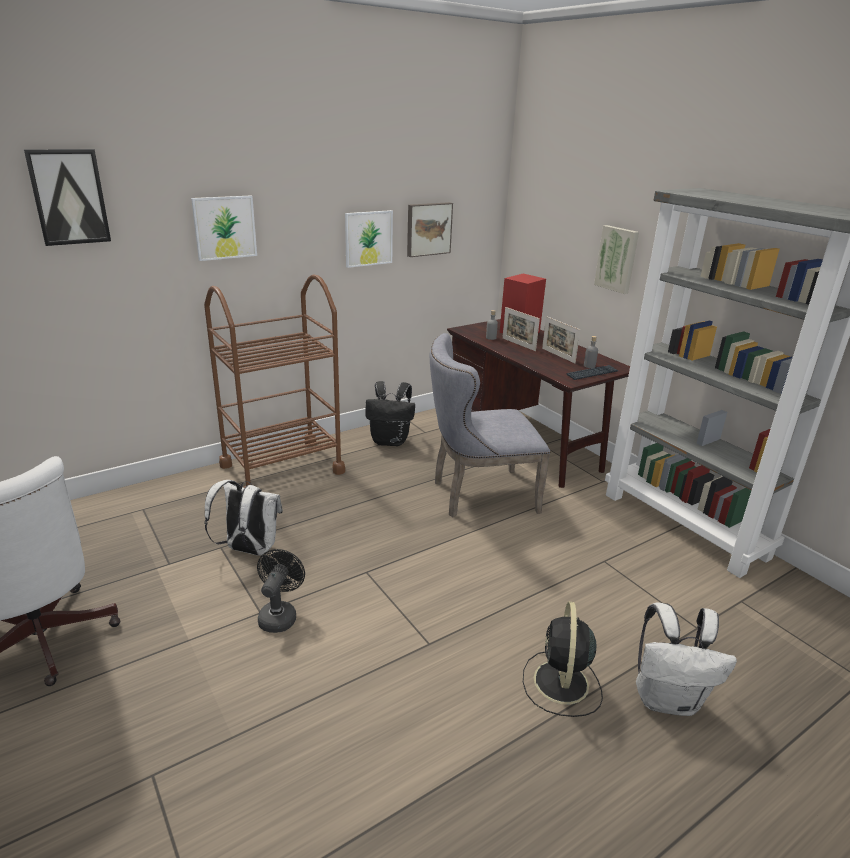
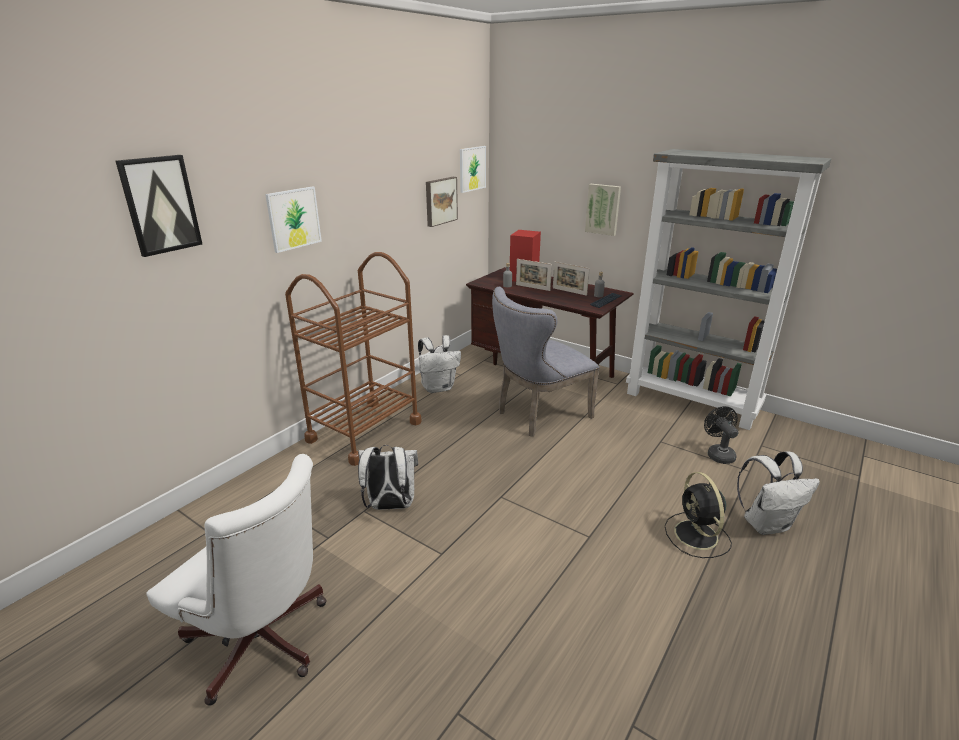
camera: 20 degrees left, 0 degrees up
black fan [257,549,305,633] -> black fan moved to [704,406,739,464]
picture [345,210,393,268] -> picture moved to [460,146,486,193]
black backpack [365,381,415,446] -> white backpack [418,335,461,393]

